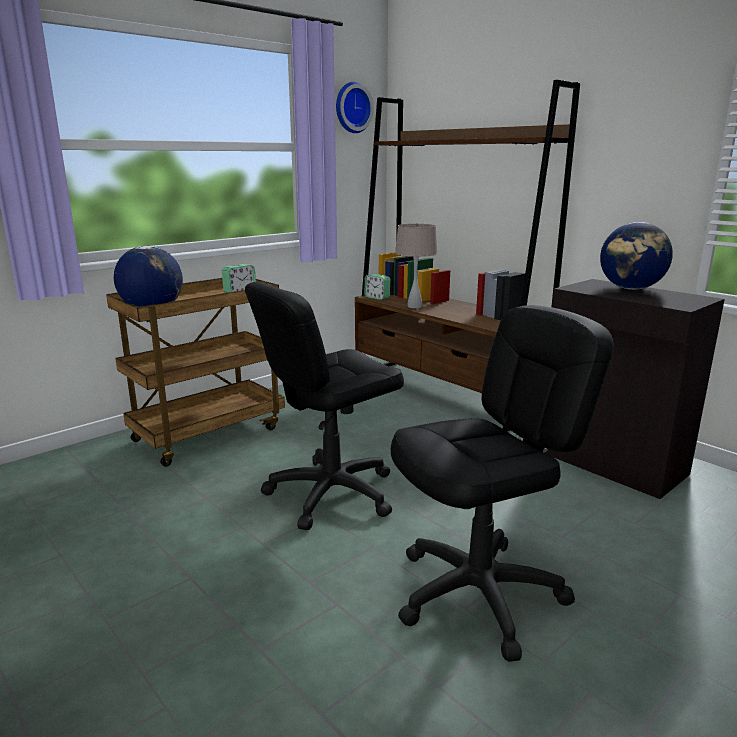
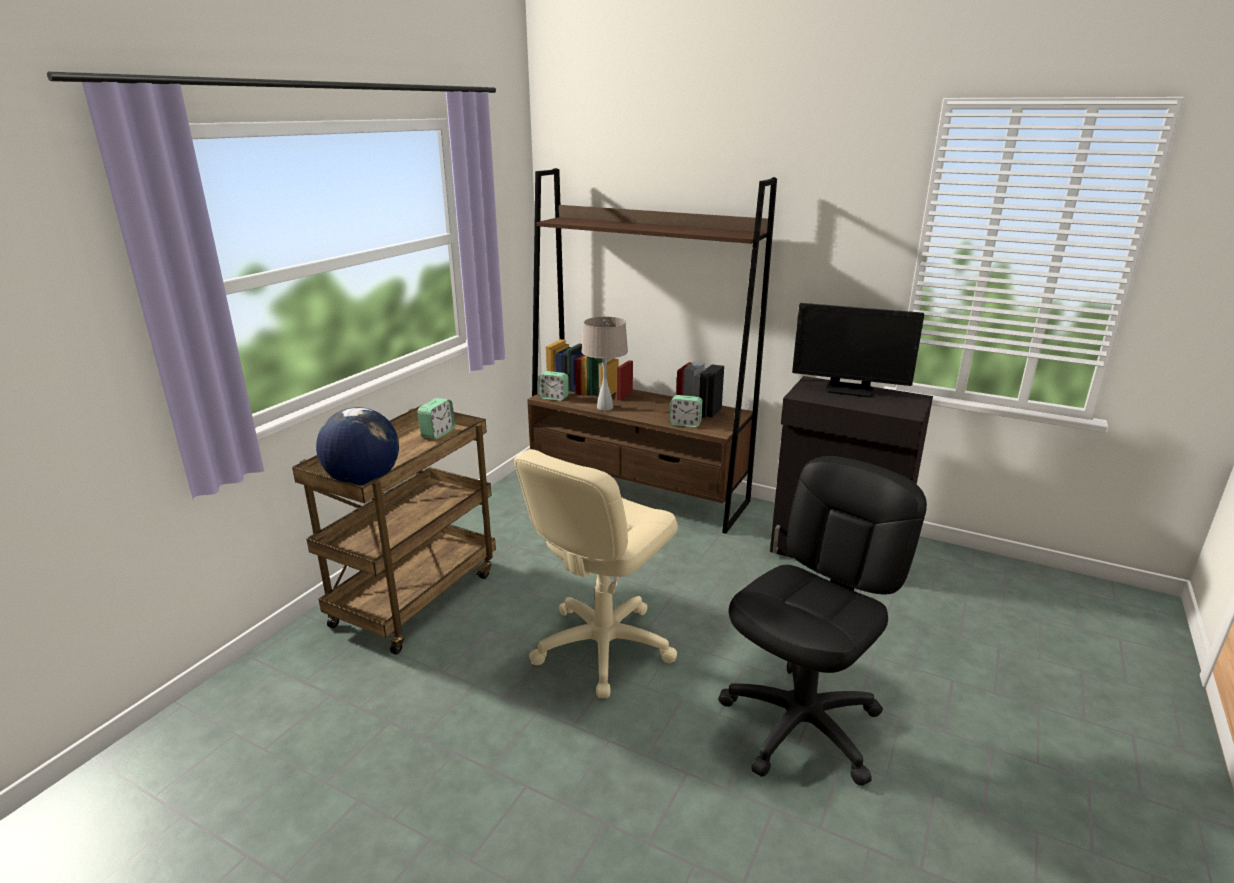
camera: 20 degrees left, 5 degrees up
black office chair [245,282,404,530] -> beige office chair [514,449,678,698]
wall clock [336,82,374,133] -> none
globe [600,222,673,290] -> monitor [792,303,924,397]
none -> alarm clock [670,395,703,427]

